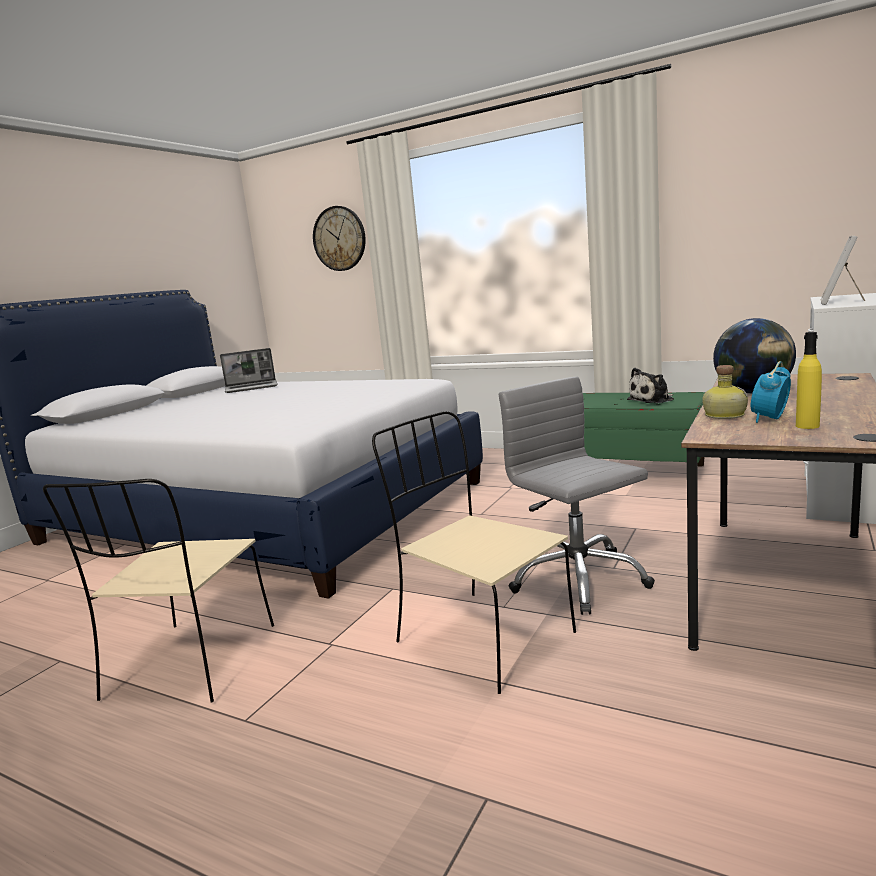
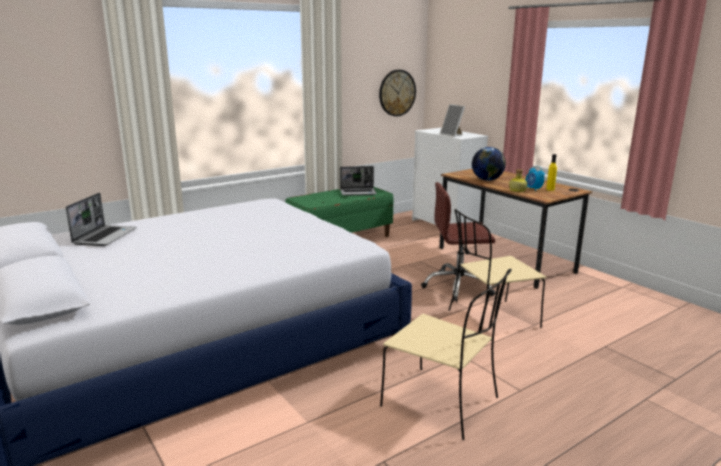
camera: 65 degrees left, 5 degrees up
wall clock [313,206,366,271] -> wall clock moved to [379,70,416,116]
grey office chair [499,376,655,615] -> brown office chair [421,182,496,302]
plush toy [627,368,674,403] -> laptop [340,166,377,196]

